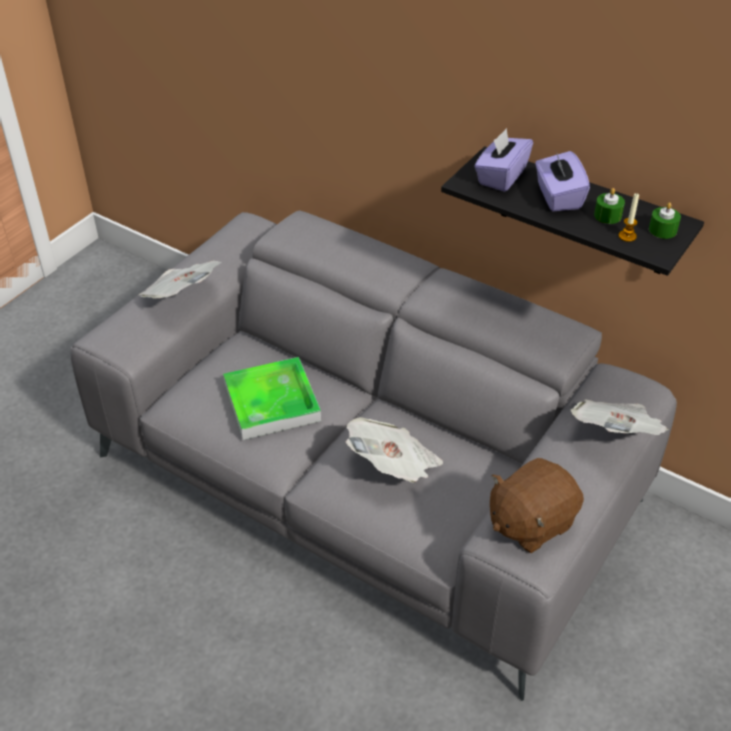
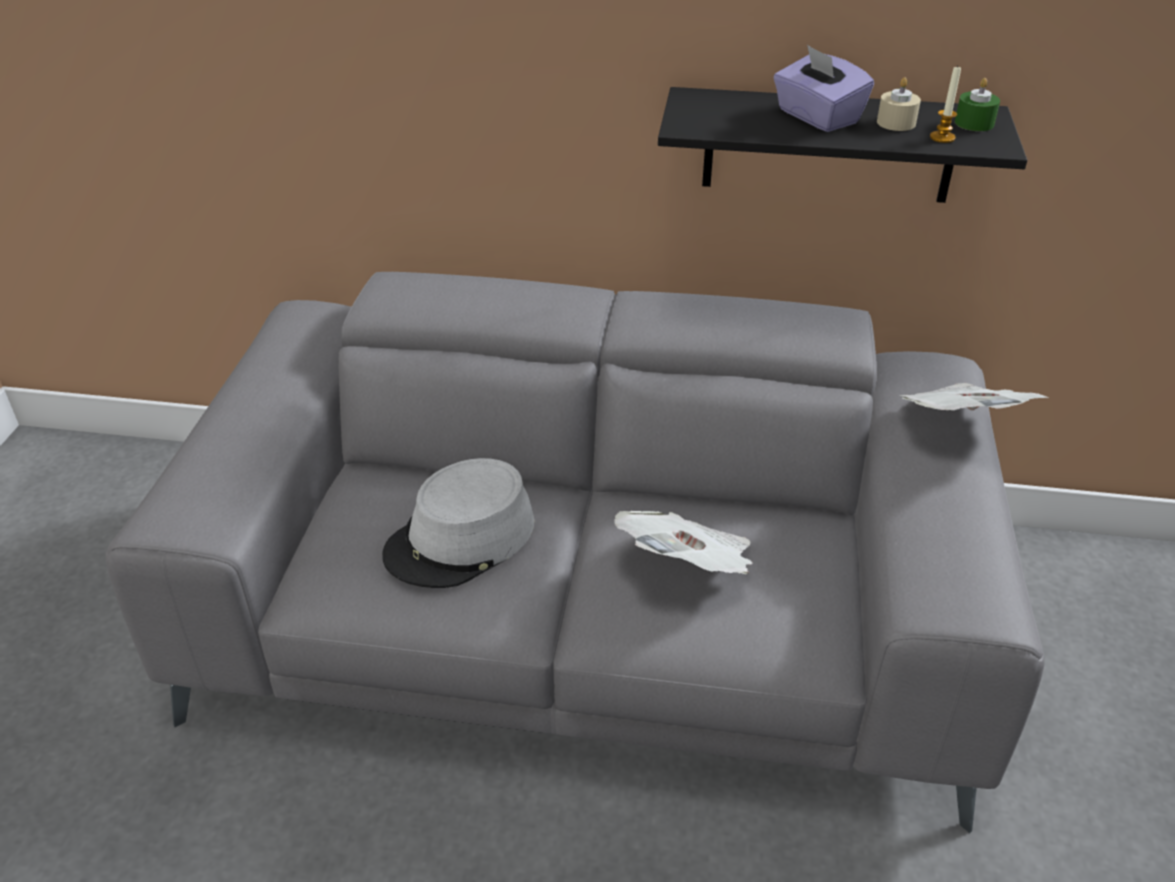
camera: 25 degrees left, 5 degrees down
newspaper [139,260,221,298] -> none
tray [223,357,321,440] -> grey hat [382,458,534,588]
purple tissue box [474,128,533,192] -> none
brown plush toy [490,458,584,553] -> none
green candle [594,188,625,224] -> beige candle [877,77,921,131]

